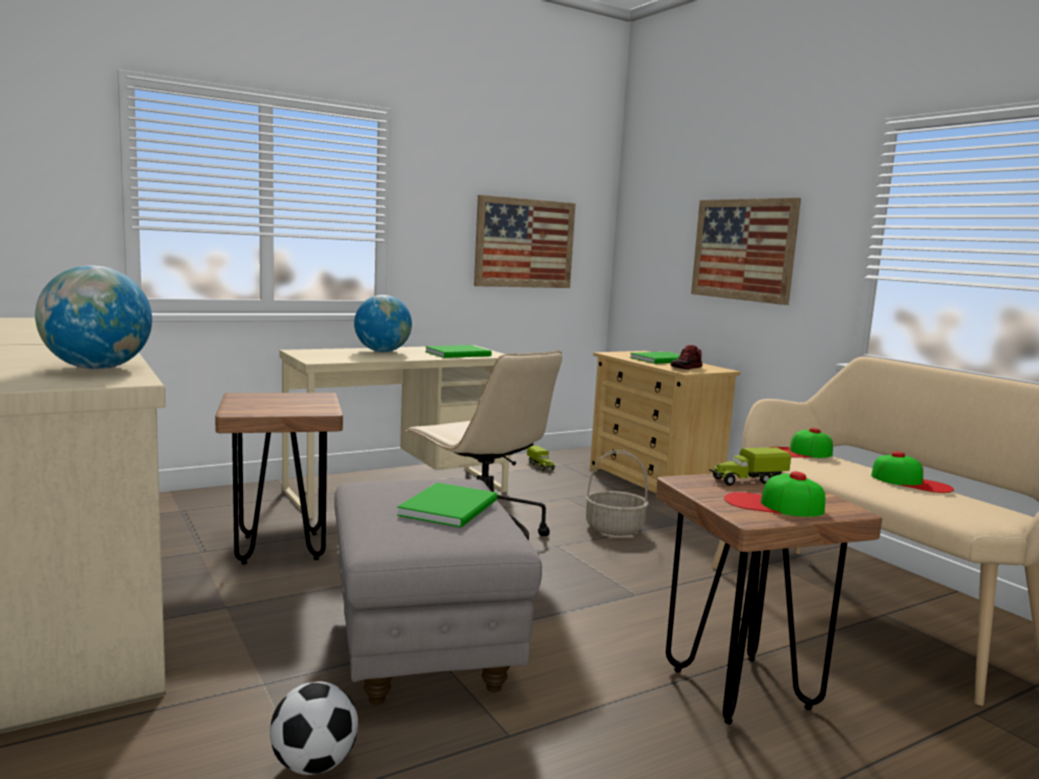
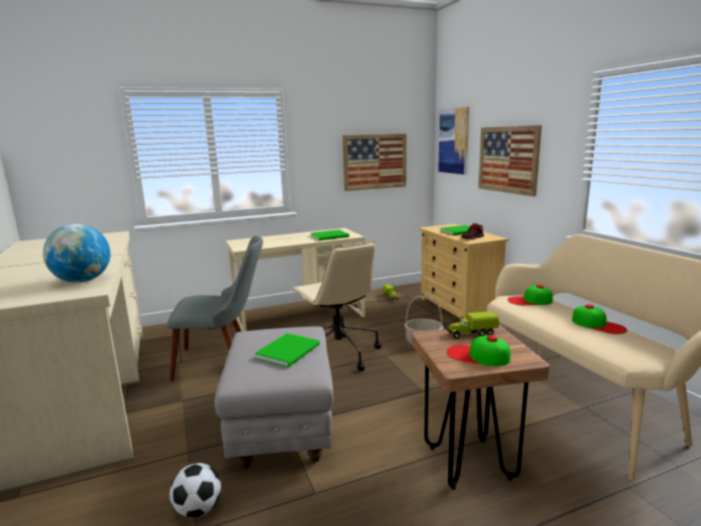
camera: 10 degrees right, 5 degrees up
brown stool [215,393,343,564] -> grey chair [167,236,263,381]
globe [354,295,412,352] -> none
none -> picture [438,107,469,175]

